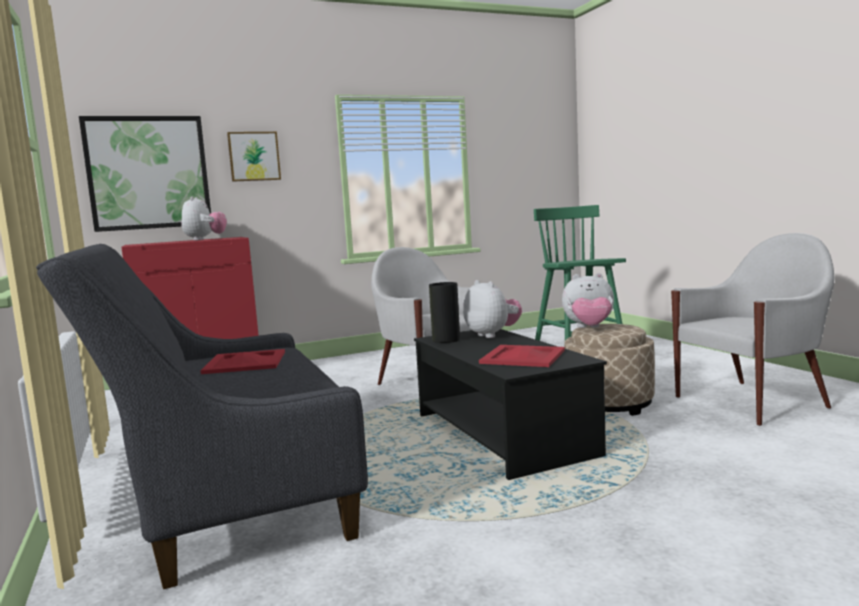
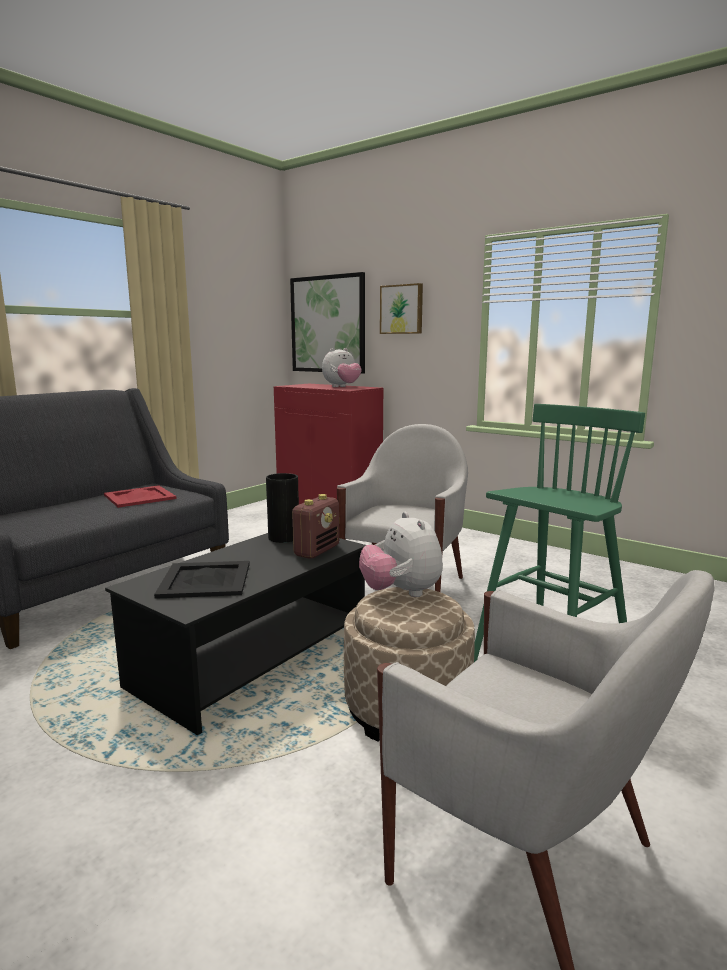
camera: 60 degrees right, 5 degrees up
plush toy [463,280,522,338] -> radio [292,494,339,558]
red tray [479,345,565,367] -> black tray [154,561,250,599]

